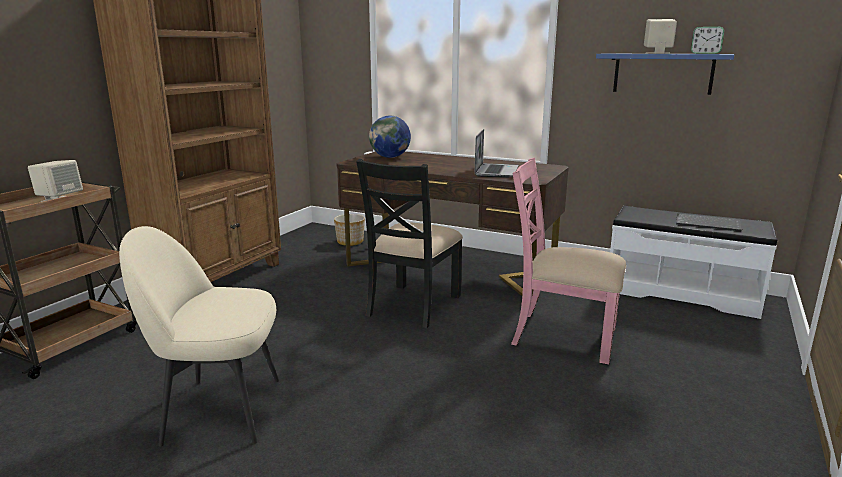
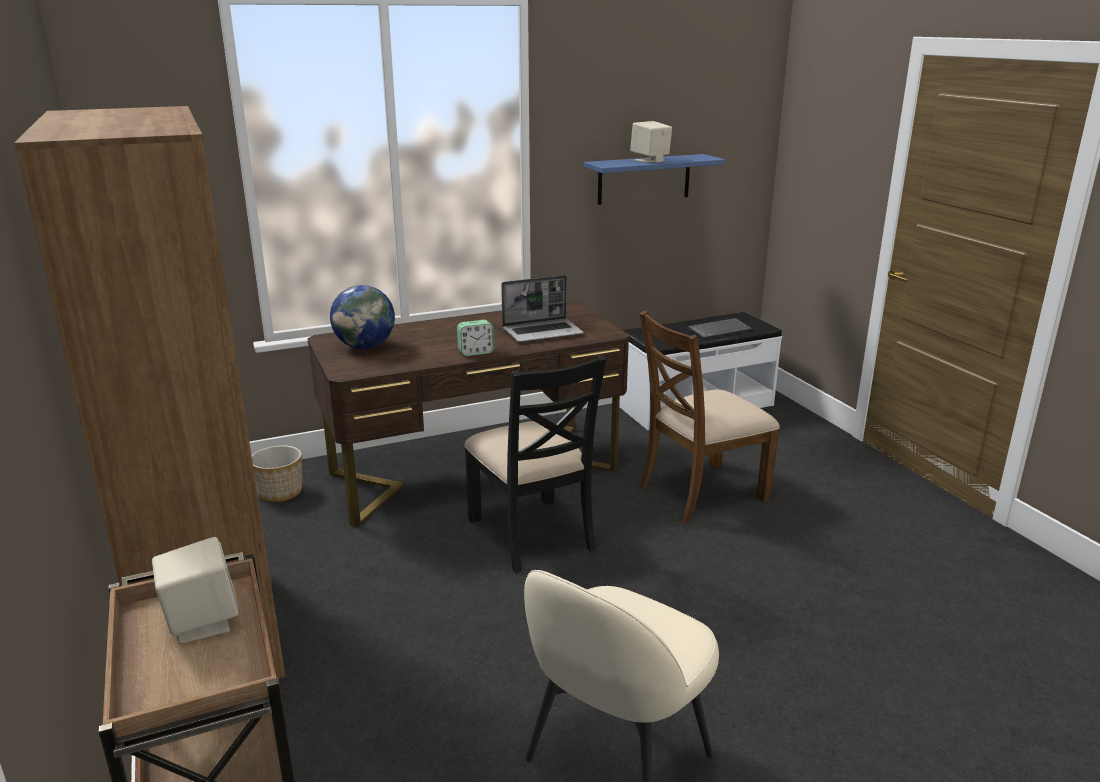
camera: 50 degrees left, 5 degrees up
laptop [475,129,518,178] -> laptop turned 105 degrees clockwise [501,275,584,342]
pink chair [511,158,626,364] -> brown chair [639,311,780,523]
alarm clock [691,27,724,54] -> alarm clock moved to [457,320,494,356]

